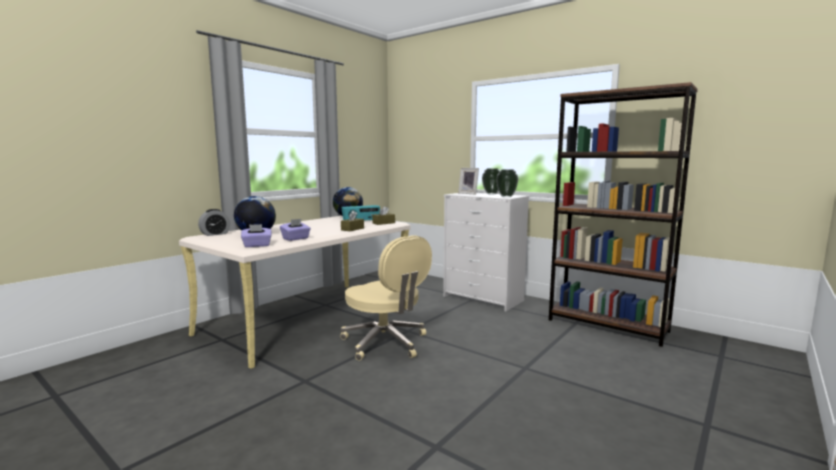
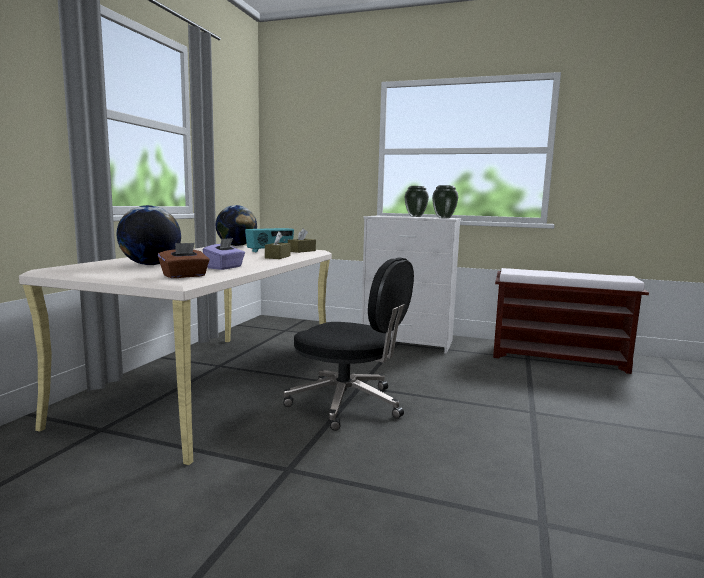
camera: 20 degrees left, 0 degrees up
alarm clock [198,209,230,236] -> none
purple tissue box [241,224,271,247] -> brown tissue box [158,243,210,278]
beige office chair [340,235,432,360] -> black office chair [283,257,414,431]
picture frame [458,168,479,195] -> none
brown bookcase [549,82,698,347] -> brown bench [493,268,649,374]

